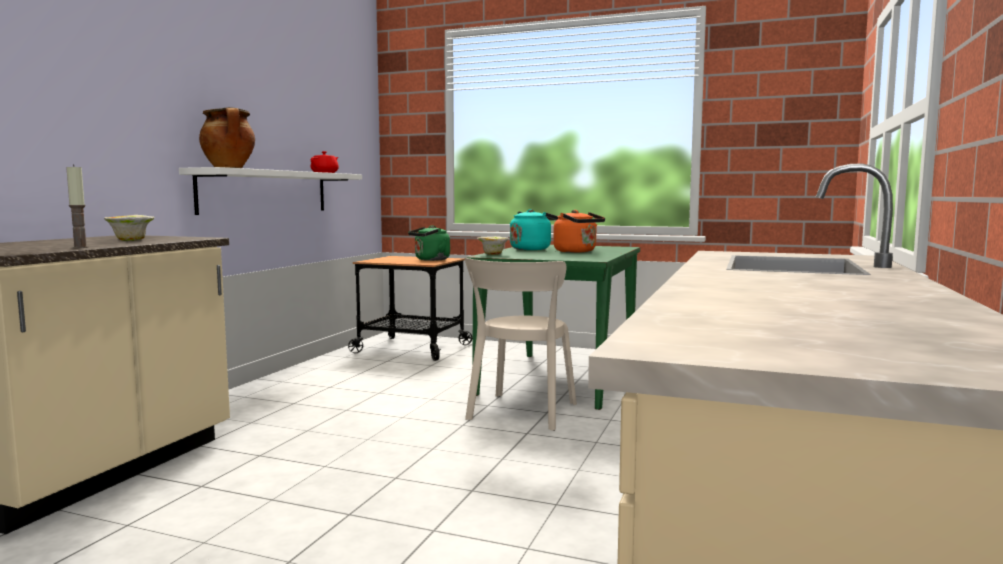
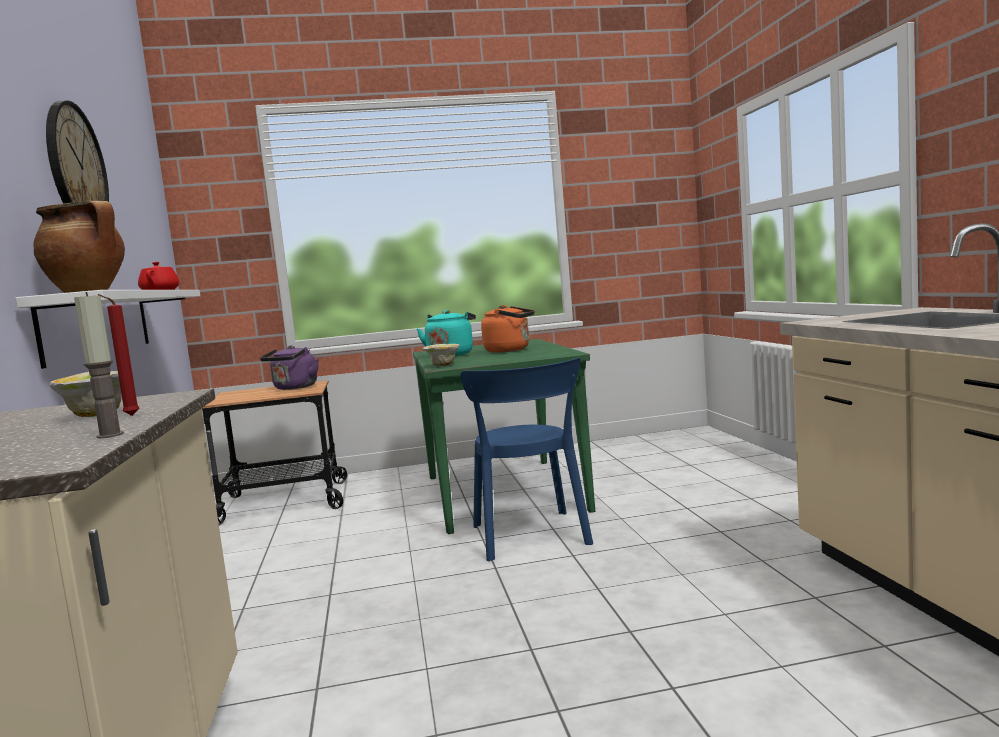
camera: 30 degrees left, 0 degrees up
green kettle [408,225,450,261] -> purple kettle [260,345,319,390]
beige chair [465,258,577,431] -> blue chair [461,358,593,561]
none -> wall clock [46,100,109,204]
none -> red candle [97,294,139,416]

